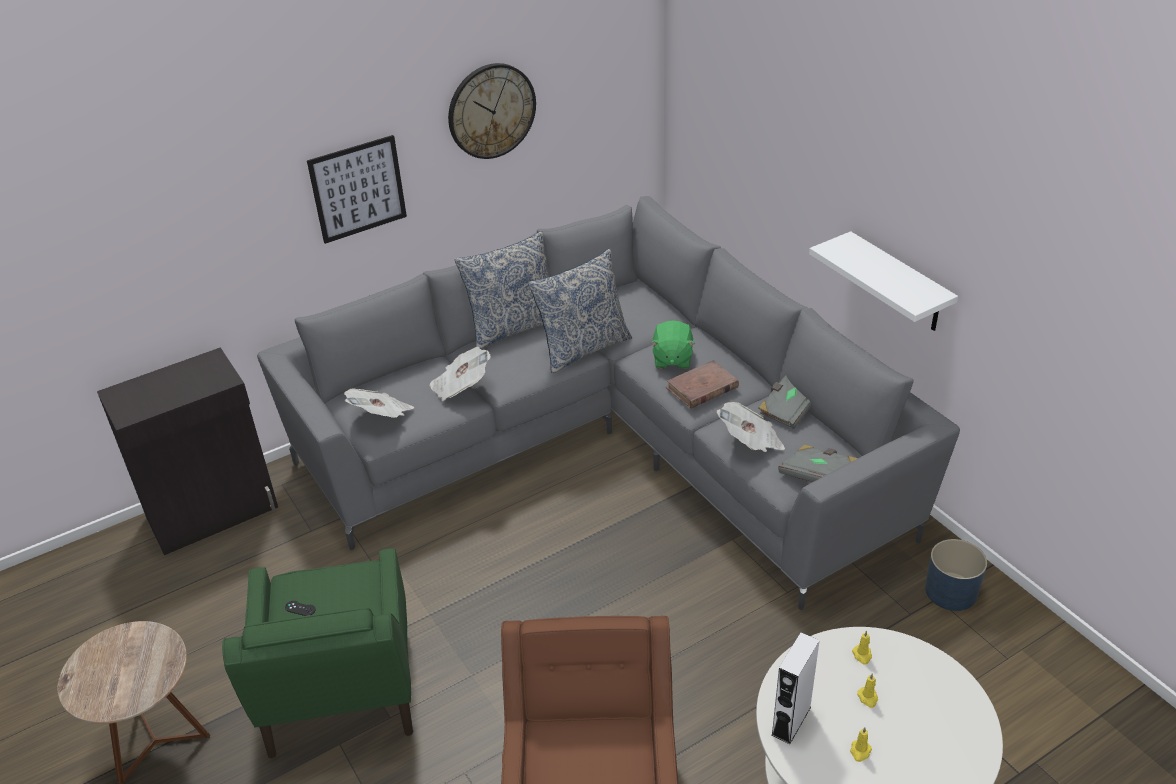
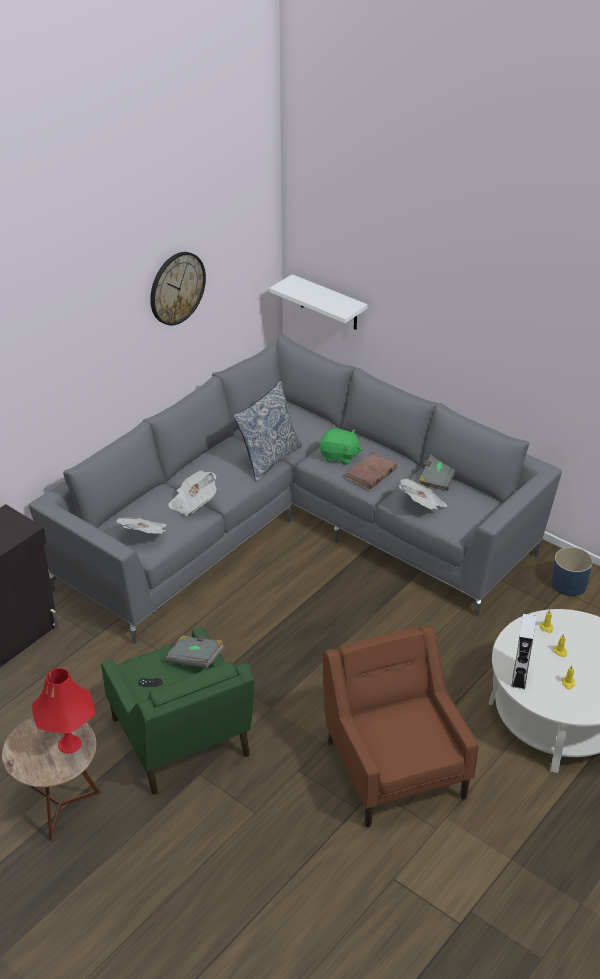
camera: 20 degrees left, 0 degrees up
picture [307,135,407,244] -> none
pillow [455,231,549,349] -> none
green plush toy [650,320,695,369] -> green plush toy turned 60 degrees counterclockwise [320,428,362,465]
grey book [778,445,858,482] -> grey book moved to [164,635,225,668]
white shelf [809,231,958,331] -> white shelf moved to [269,274,368,330]
none -> red table lamp [32,668,95,754]

